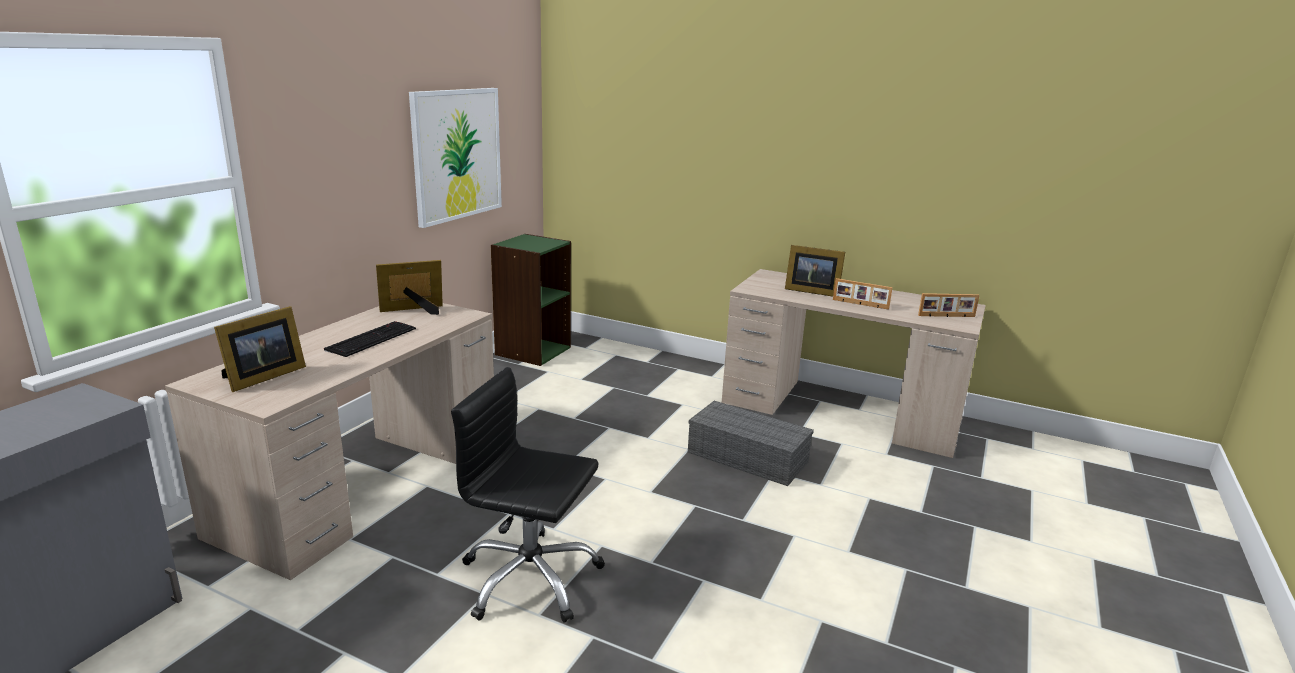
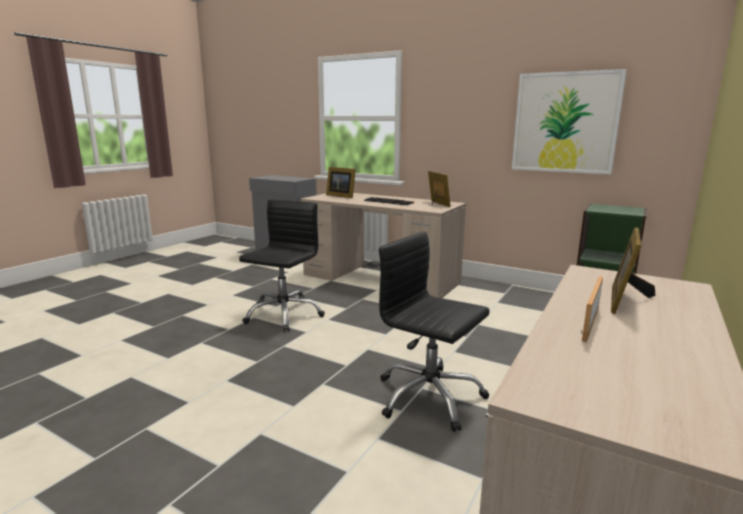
camera: 95 degrees right, 5 degrees down
grey storage box [688,401,814,486] -> black office chair [379,232,490,432]
picture frame [918,293,979,317] -> none

